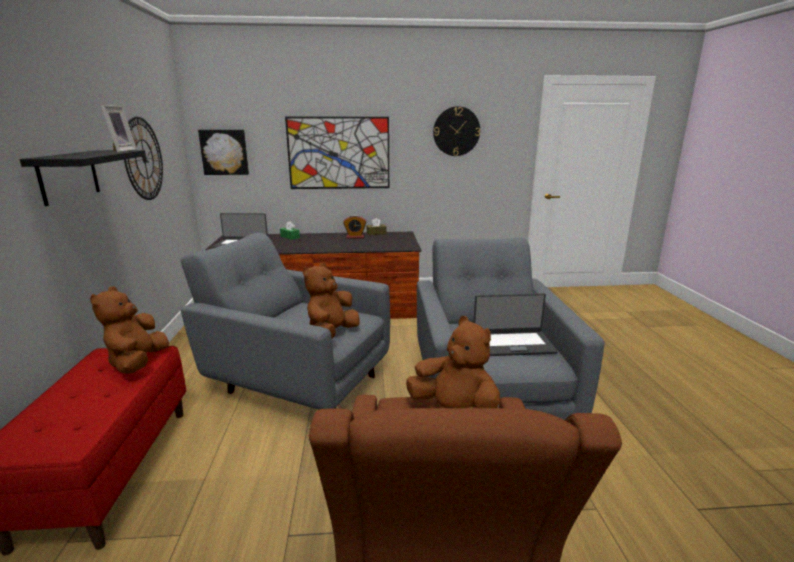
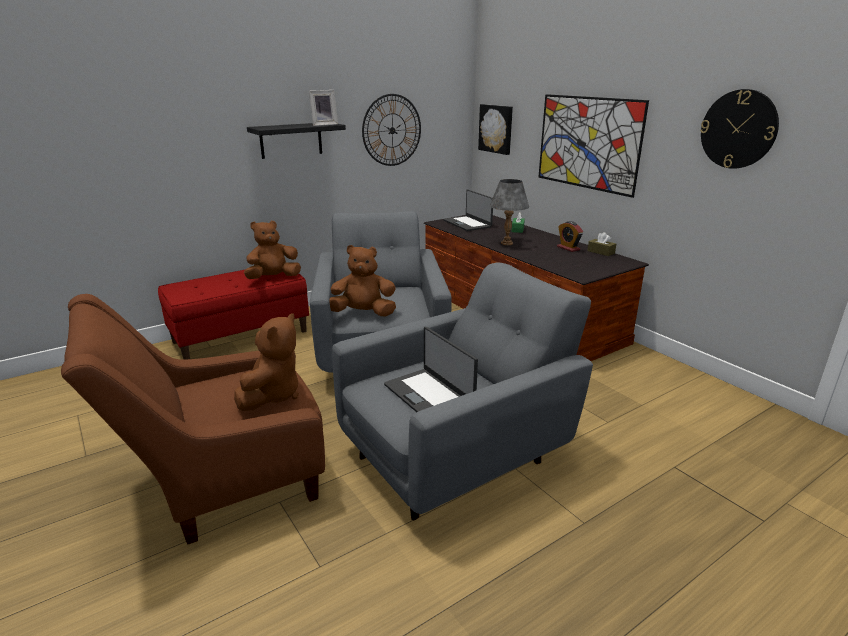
camera: 60 degrees right, 5 degrees up
none -> grey table lamp [490,179,529,245]

